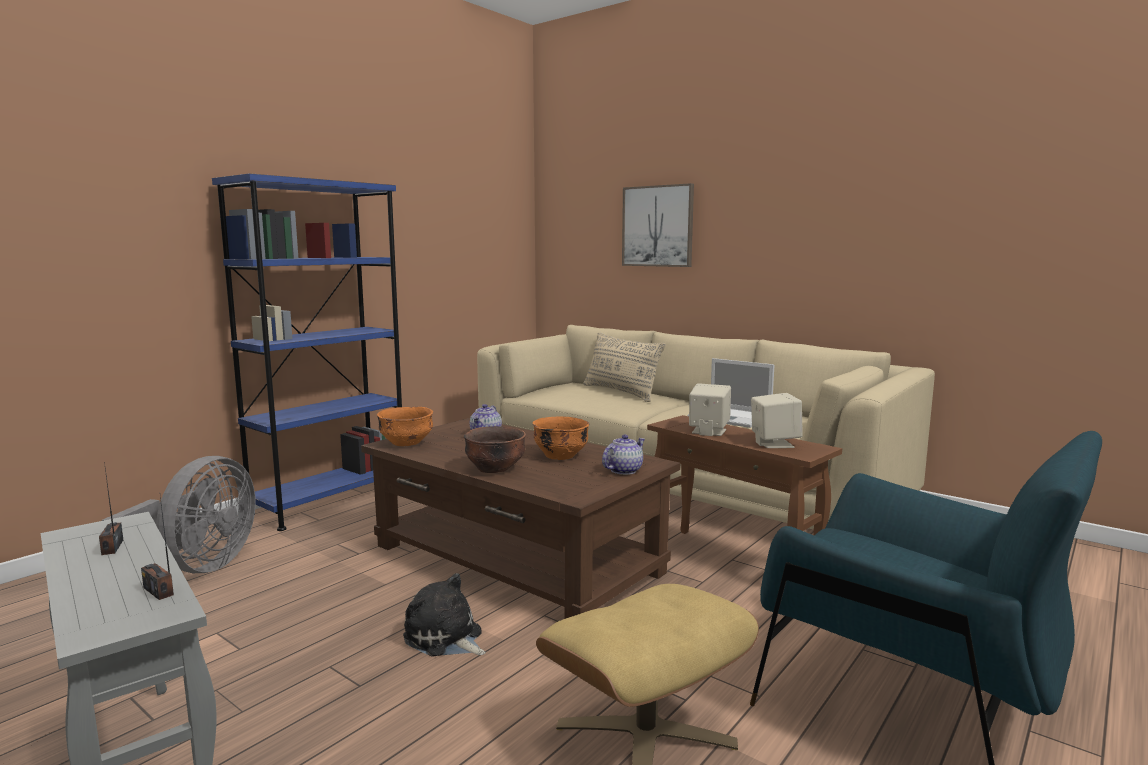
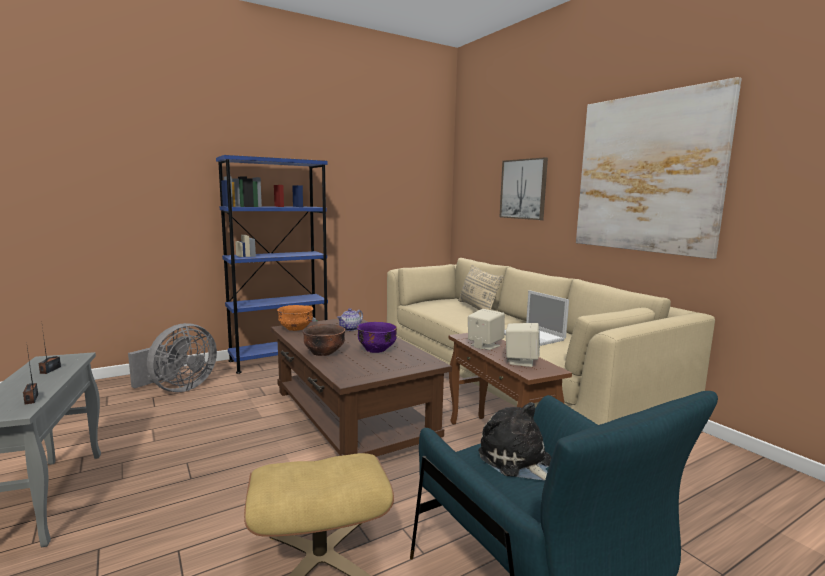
camera: 20 degrees right, 0 degrees up
plush toy [403,573,486,657] -> plush toy moved to [478,402,552,481]
orange bowl [533,416,589,460] -> purple bowl [357,322,397,353]
teapot [602,435,645,475] -> none
none -> picture [576,77,742,259]

